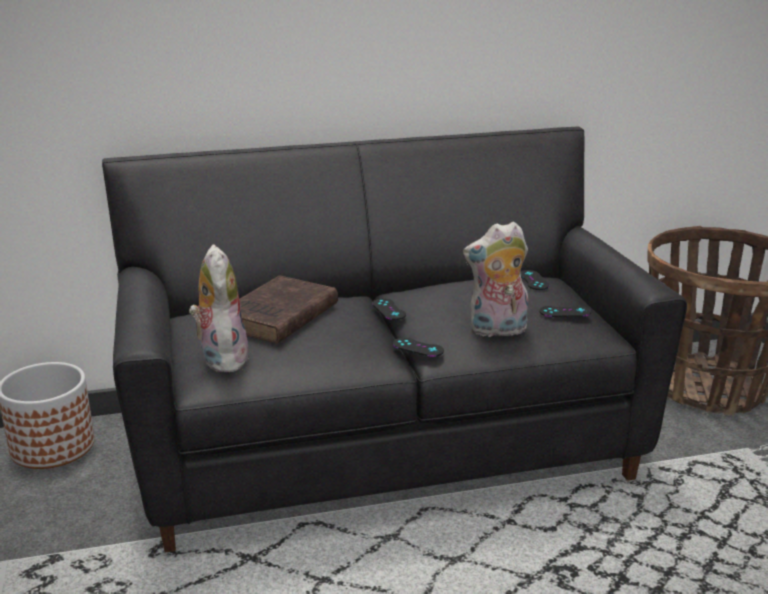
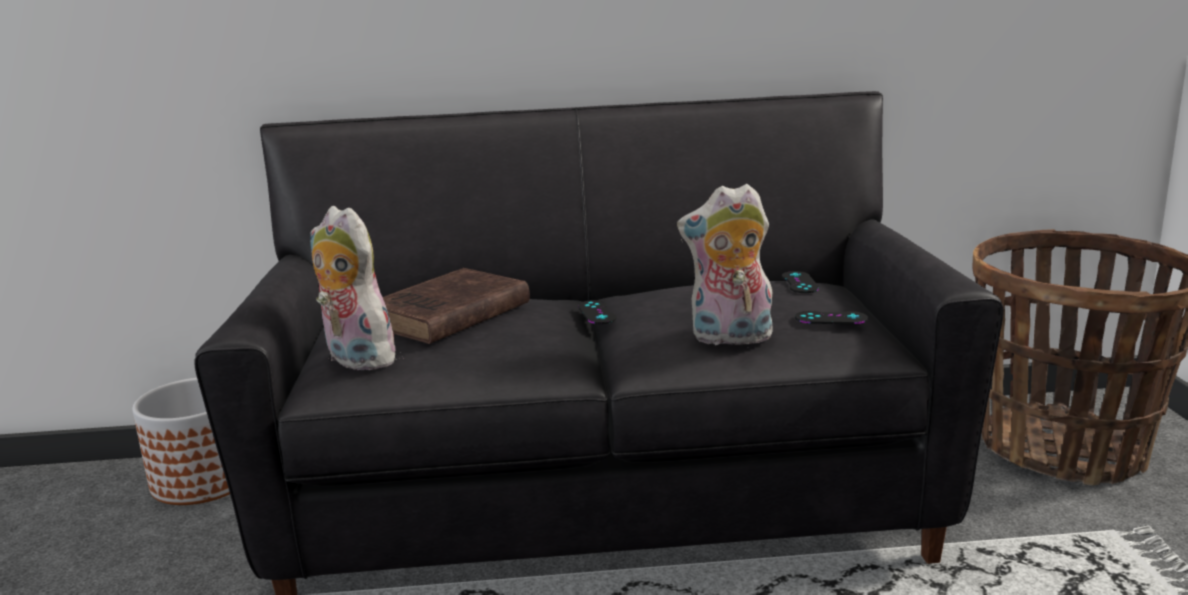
camera: 10 degrees right, 5 degrees down
plush toy [189,244,249,373] -> plush toy turned 45 degrees counterclockwise [310,206,404,370]
black game controller [393,338,444,357] -> none

